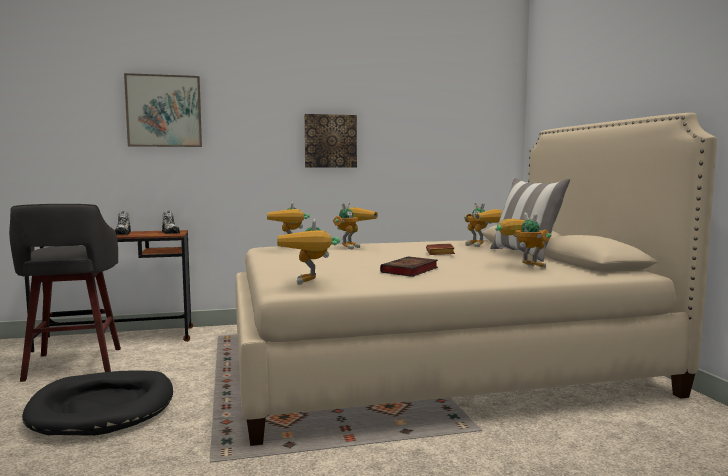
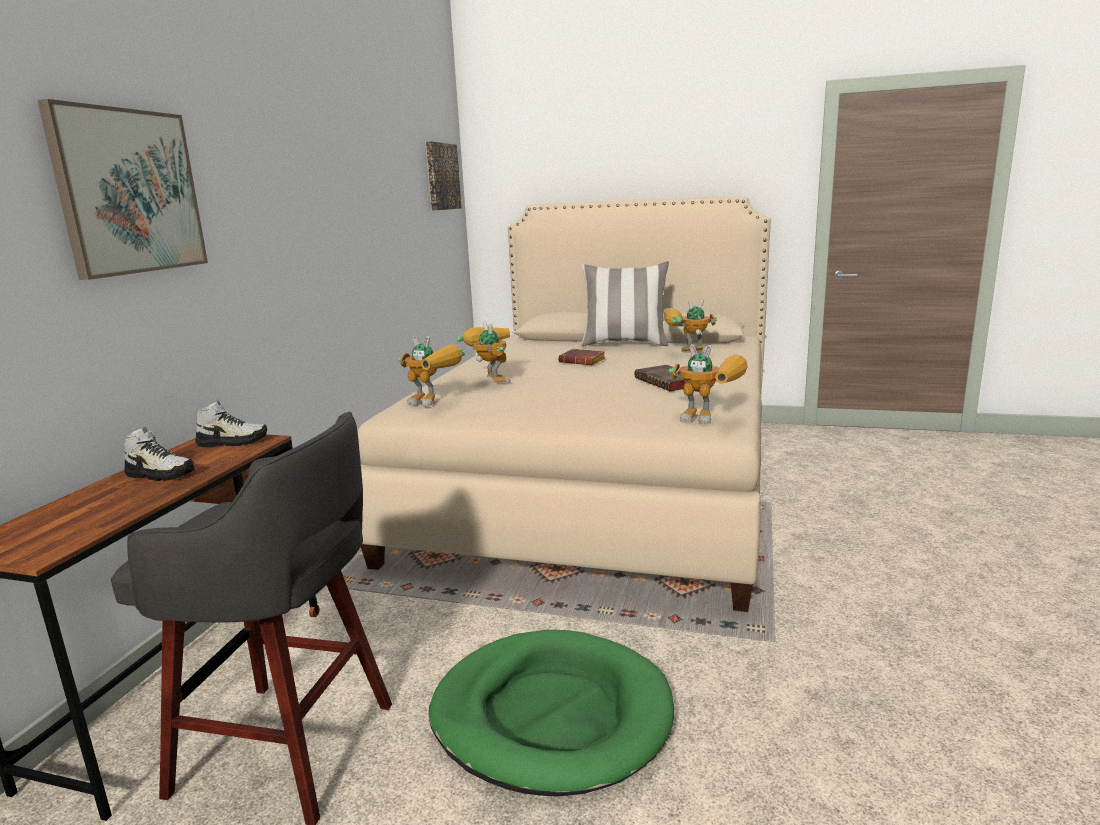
camera: 60 degrees left, 10 degrees up
black dog bed [22,370,173,436] -> green dog bed [429,630,674,796]
picture [304,114,357,168] -> picture moved to [425,141,462,211]
toy robot [464,202,502,247] -> none

